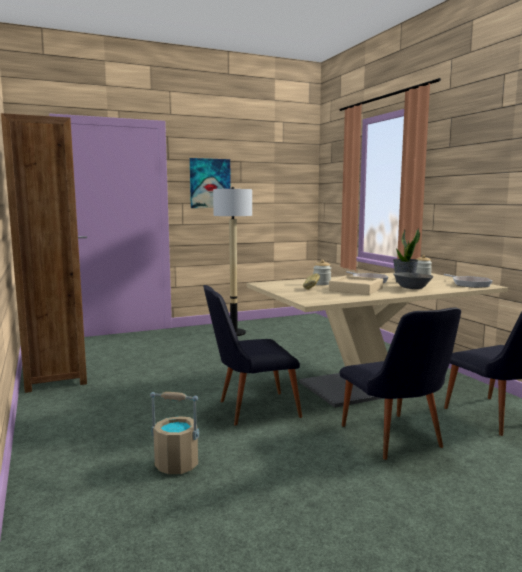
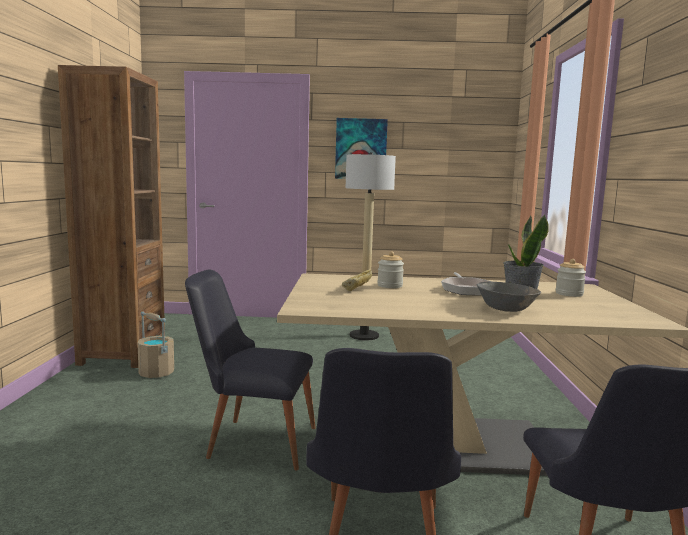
camera: 25 degrees right, 0 degrees up
beige bucket [150,392,199,474] -> beige bucket moved to [137,312,174,378]
beige tray [329,275,383,295] -> none
frying pan [444,274,492,288] -> none

